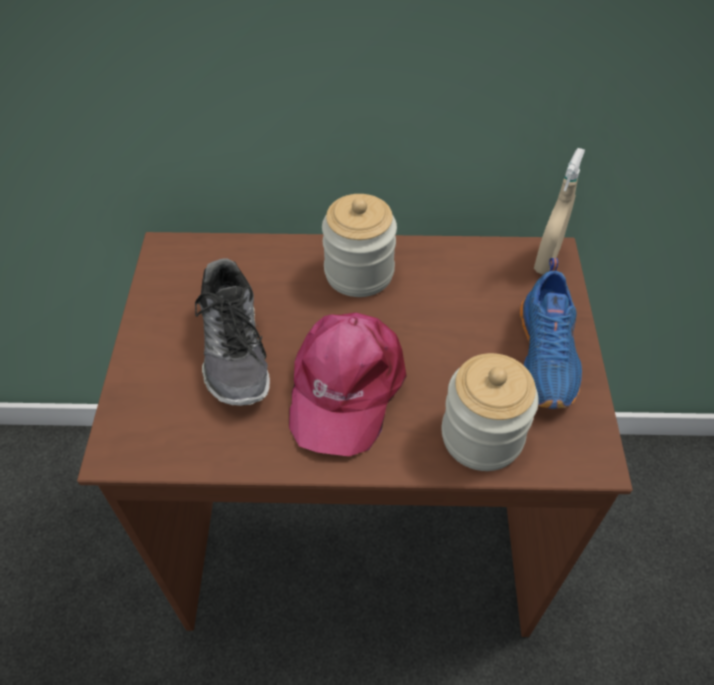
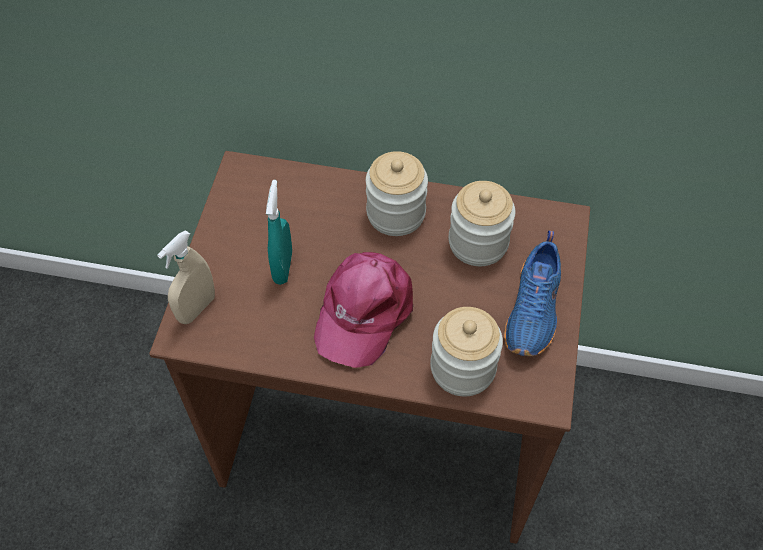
camera: 10 degrees right, 5 degrees up
shoe [195,258,270,406] -> turquoise spray bottle [266,180,292,285]
beige spray bottle [534,148,585,275] -> beige spray bottle moved to [157,230,215,324]
none -> jar [448,181,515,266]

